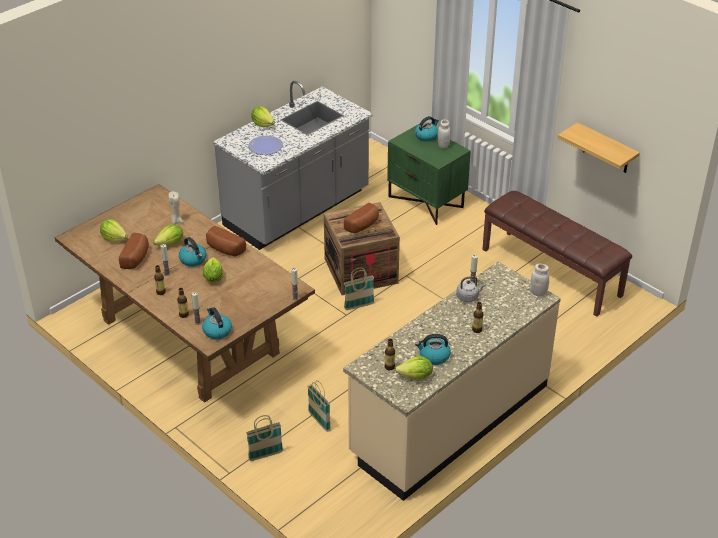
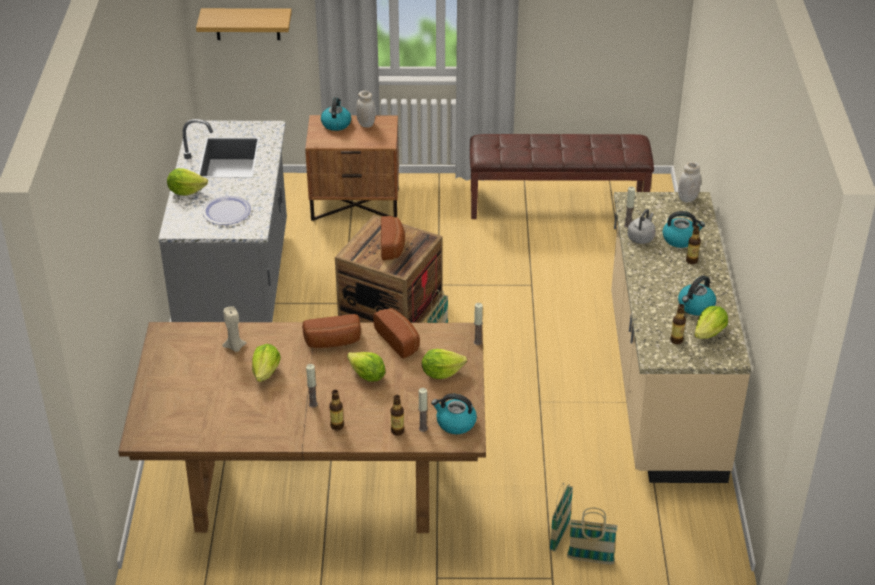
camera: 45 degrees left, 0 degrees up
lettuce [100,219,128,242] -> lettuce moved to [422,349,467,379]
bread [119,233,149,269] -> bread moved to [373,308,420,358]
kettle [179,237,207,267] -> kettle moved to [662,211,705,248]
basket [308,380,331,432] -> basket moved to [567,508,618,565]
green nightstand [387,124,471,225] -> brown nightstand [305,115,399,221]
shelf [557,122,640,173] -> shelf moved to [196,8,292,40]

